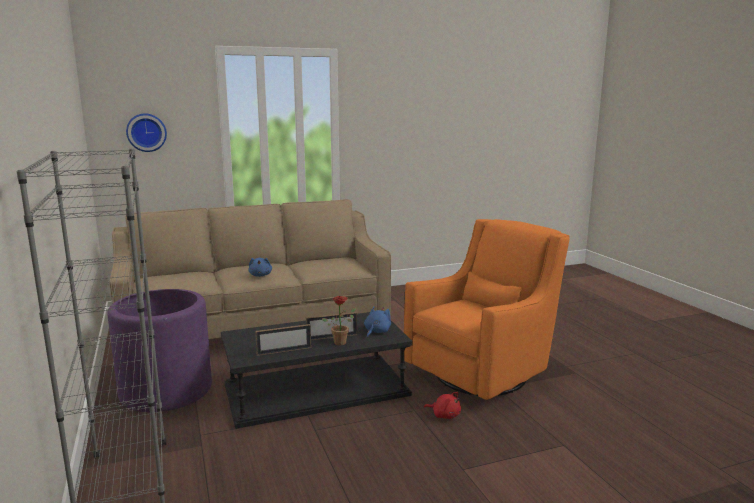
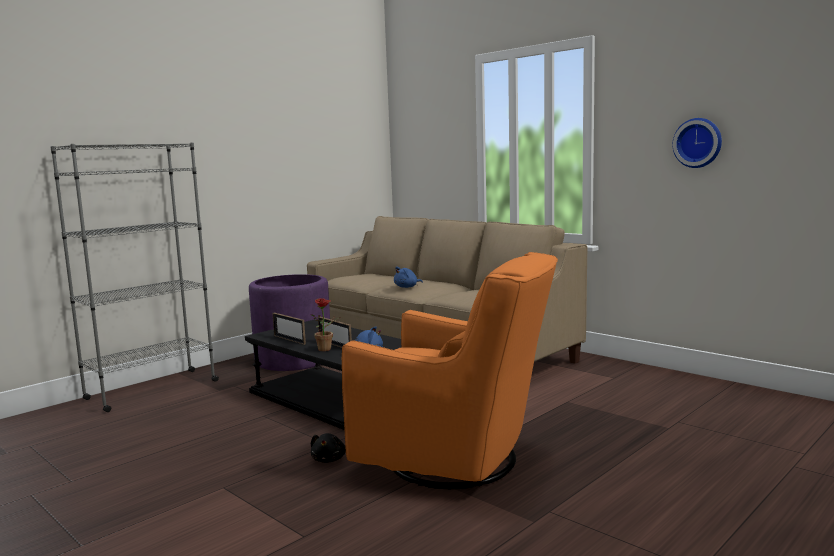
camera: 65 degrees right, 5 degrees down
wall clock [126,113,167,152] -> wall clock moved to [672,118,722,168]
red plush toy [424,392,461,419] -> black plush toy [311,433,346,463]

